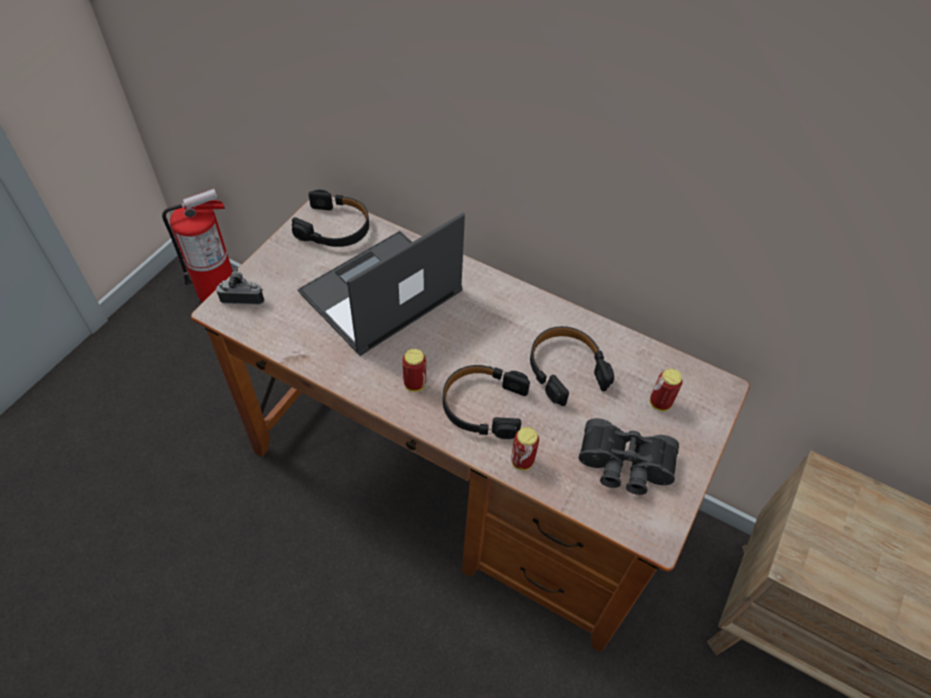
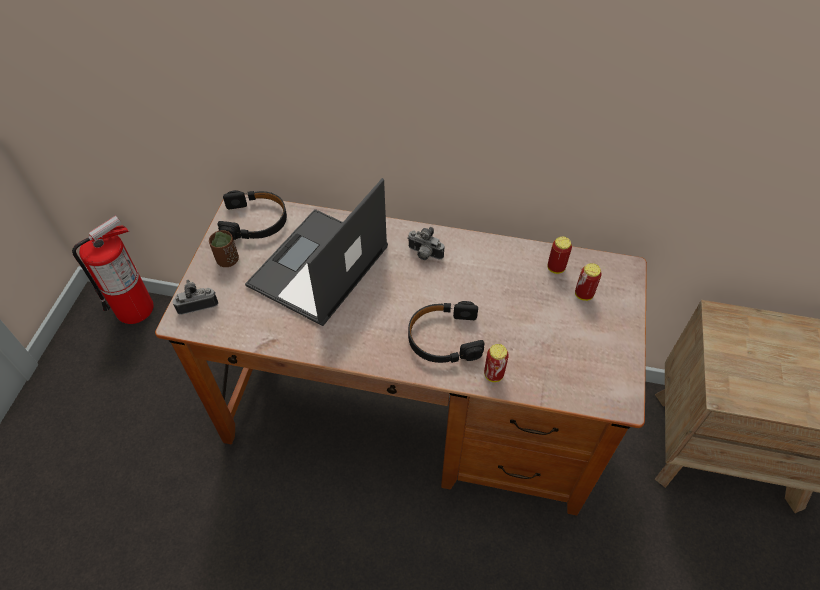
camera: 15 degrees left, 0 degrees up
can [402,349,426,391] -> can moved to [547,236,572,274]
black headphones [530,326,614,406] -> none
black binoculars [579,418,679,495] -> none
none -> brown cup [209,230,239,267]
none -> camera [407,227,444,260]

